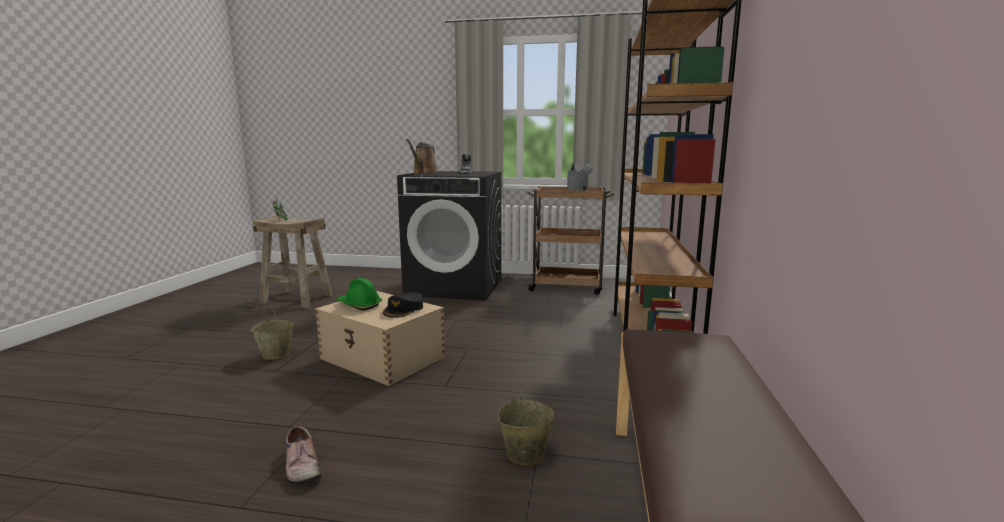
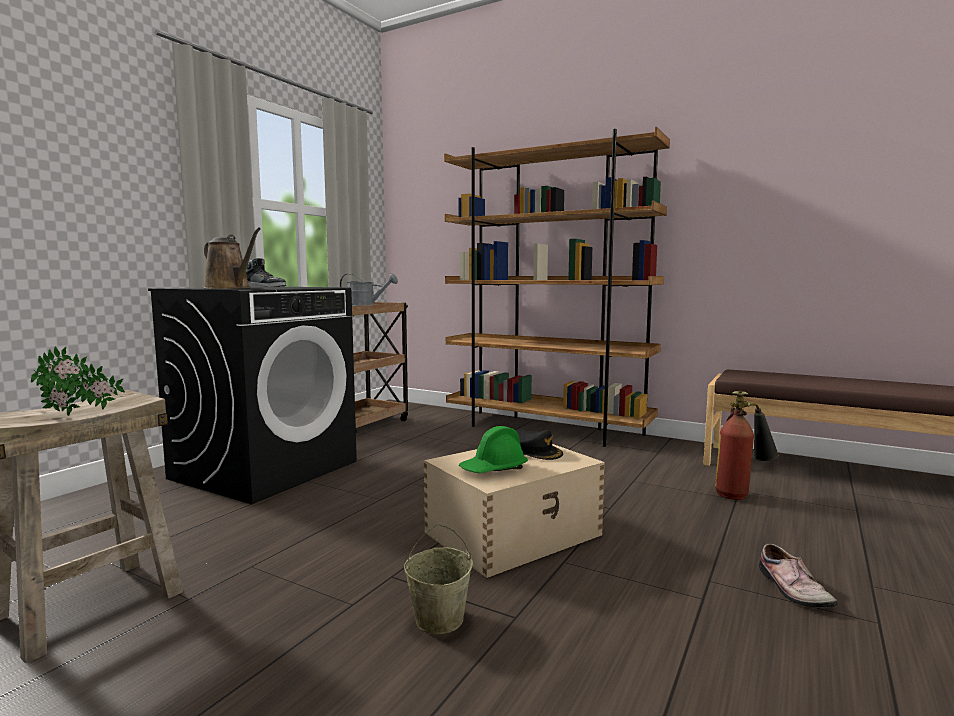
camera: 70 degrees left, 5 degrees down
shoe [286,426,322,485] -> shoe turned 90 degrees clockwise [759,544,837,608]
beige bucket [498,384,554,465] -> fire extinguisher [715,390,779,500]

